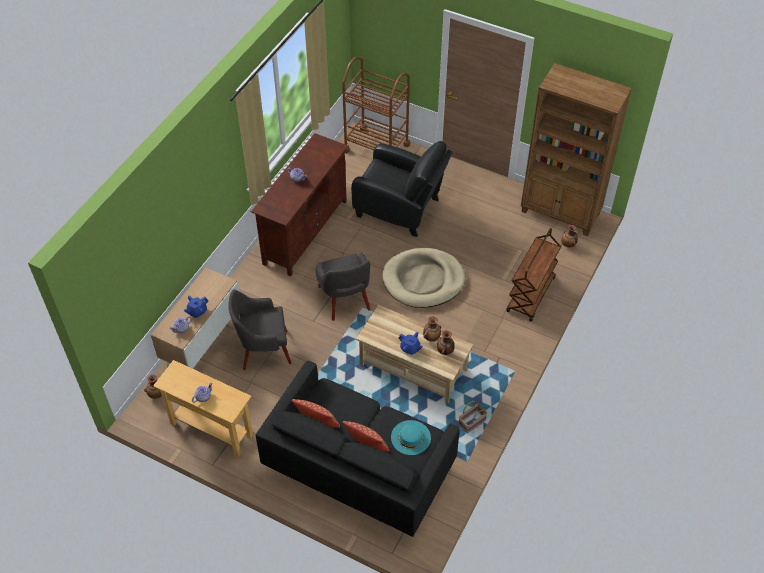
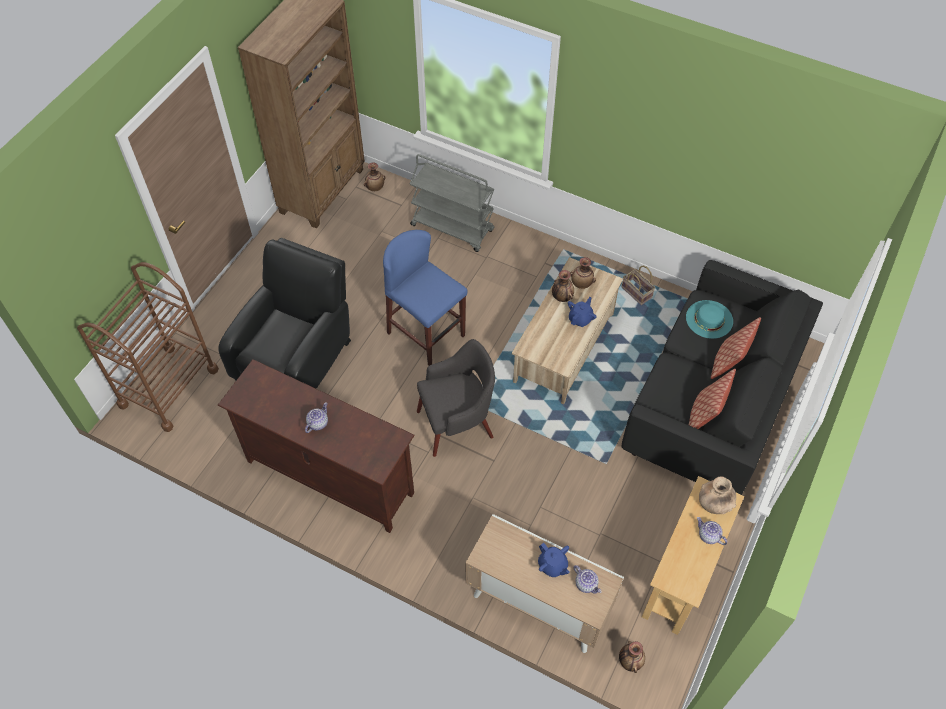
camera: 90 degrees left, 5 degrees up
grey armchair [228,290,292,370] -> none
beige dog bed [382,248,465,308] -> blue stool [383,230,468,366]
brown cart [506,228,561,322] -> grey cart [410,154,494,252]
none -> brown vase [699,476,736,514]

